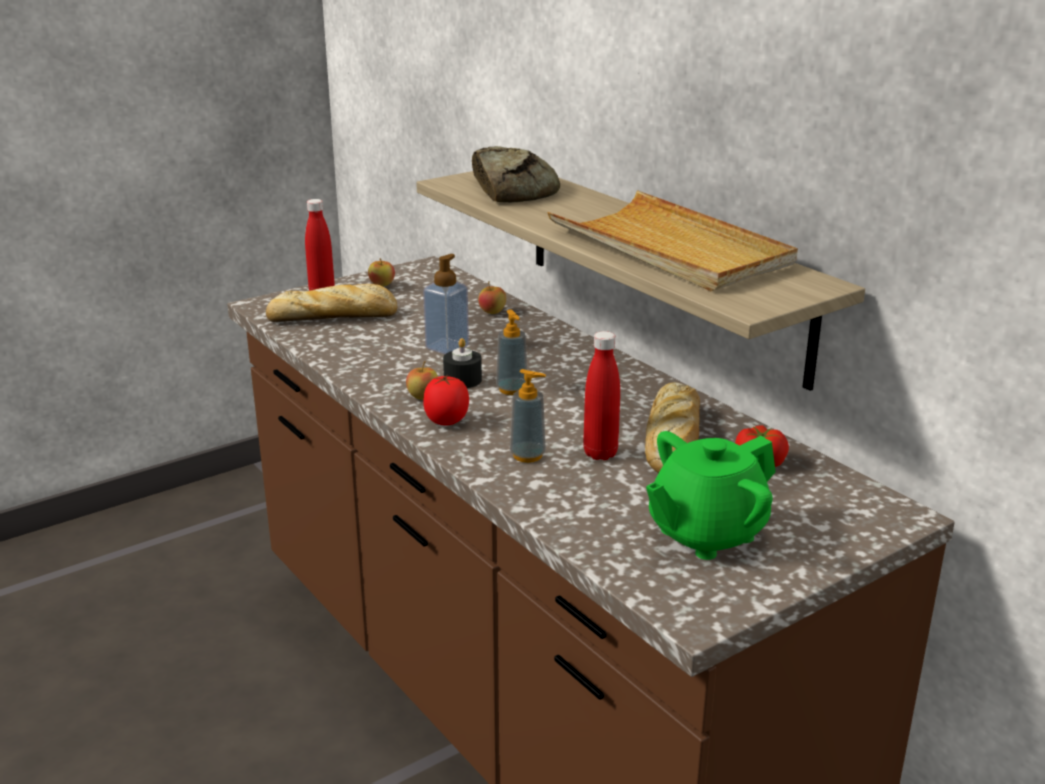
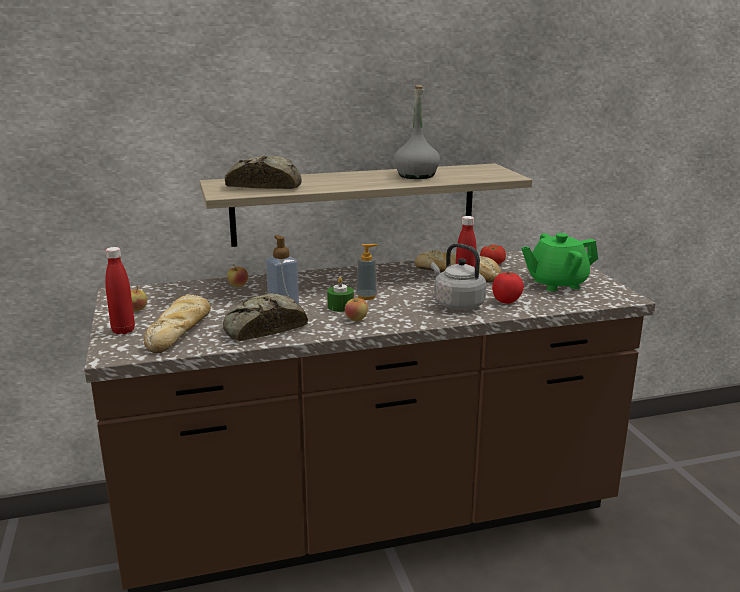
camera: 70 degrees left, 5 degrees down
tomato [424,376,469,426] -> tomato moved to [492,272,524,304]
black candle [443,338,482,388] -> green candle [327,277,354,312]
soap dispenser [510,369,546,463] -> grey kettle [431,243,487,310]
beige tray [547,190,798,291] -> grey bottle [394,85,440,179]
green teapot [646,431,776,560] -> green teapot turned 90 degrees clockwise [521,233,598,291]
none -> bread [223,293,308,341]

